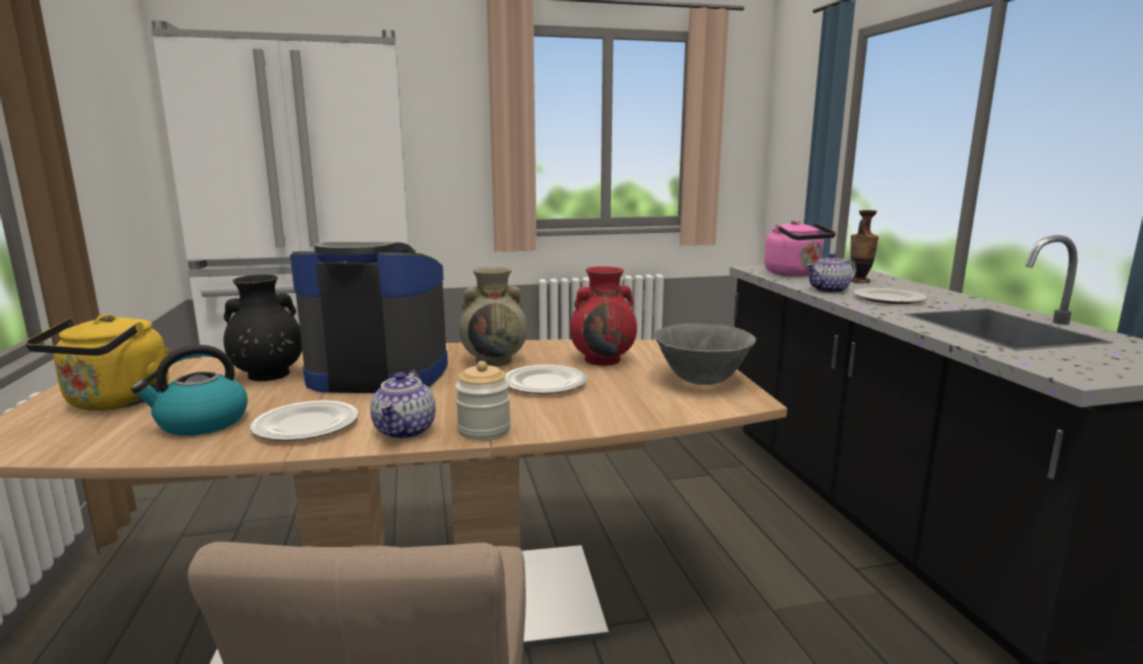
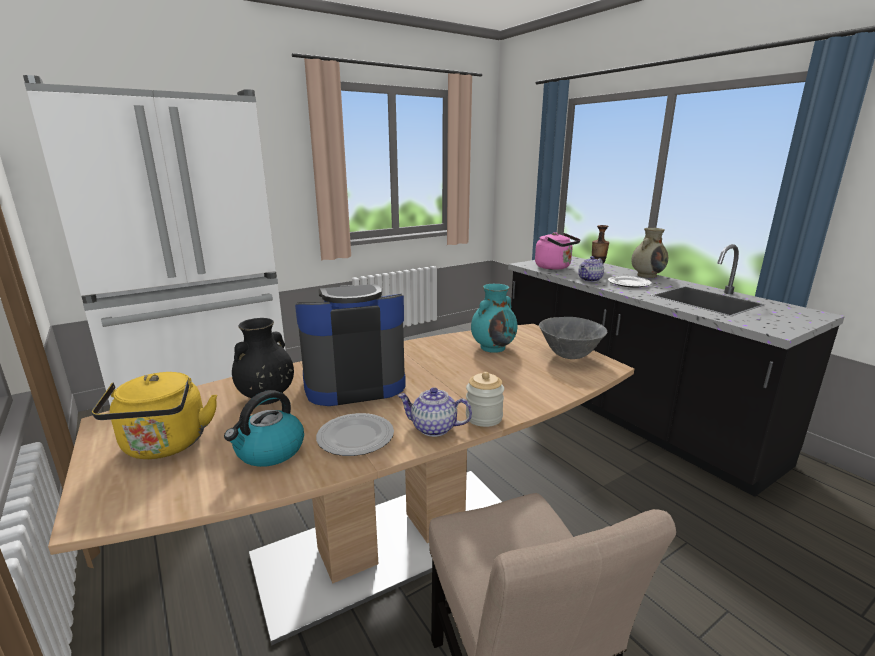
camera: 20 degrees left, 5 degrees up
teapot [370,371,436,439] -> teapot turned 120 degrees clockwise [397,387,472,437]
beige vase [459,267,527,366] -> beige vase moved to [631,228,668,278]
plate [505,365,587,394] -> none
red vase [570,266,637,366] -> turquoise vase [471,284,517,353]

